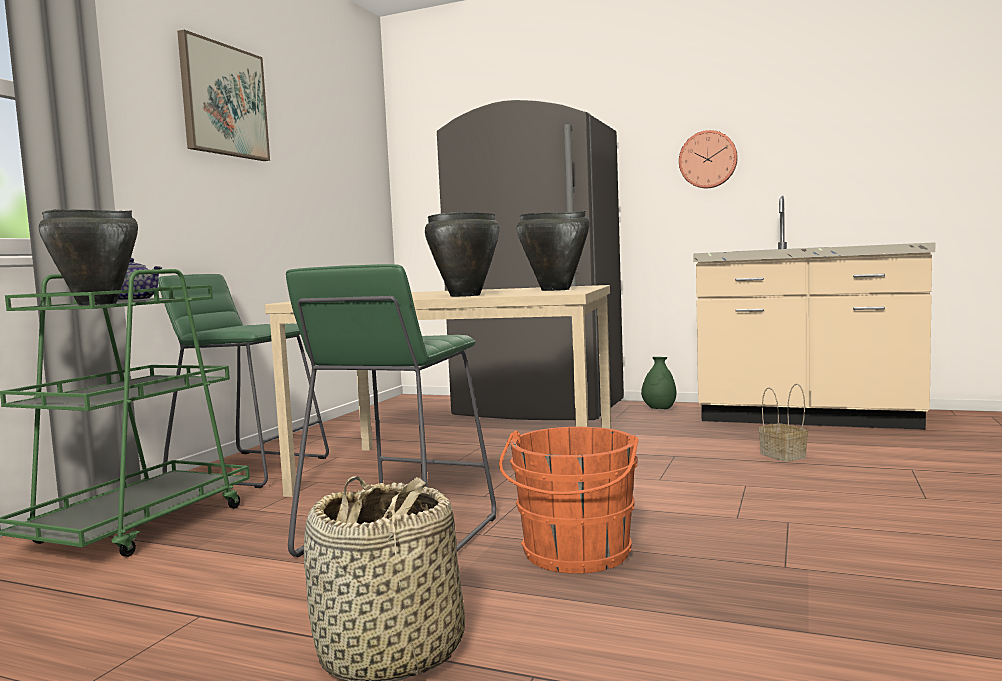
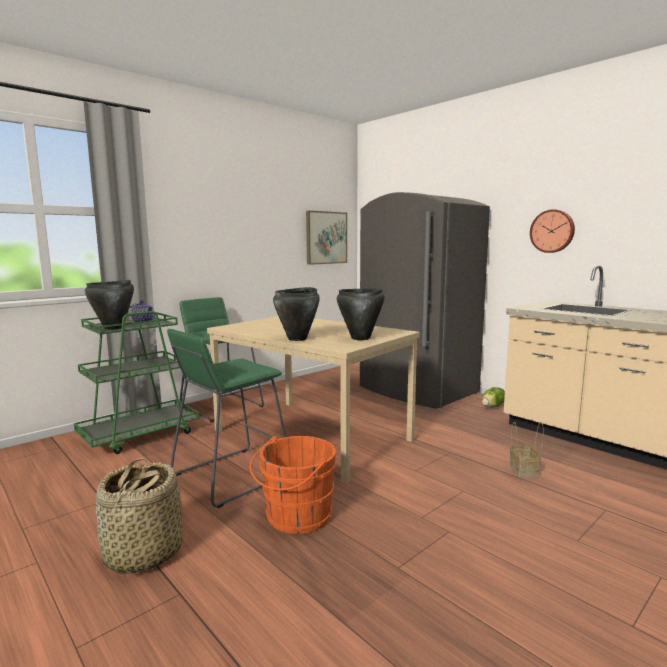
camera: 25 degrees right, 5 degrees up
picture [177,30,270,161] -> picture moved to [306,211,347,265]
green vase [641,357,677,409] -> lettuce [482,387,505,407]

